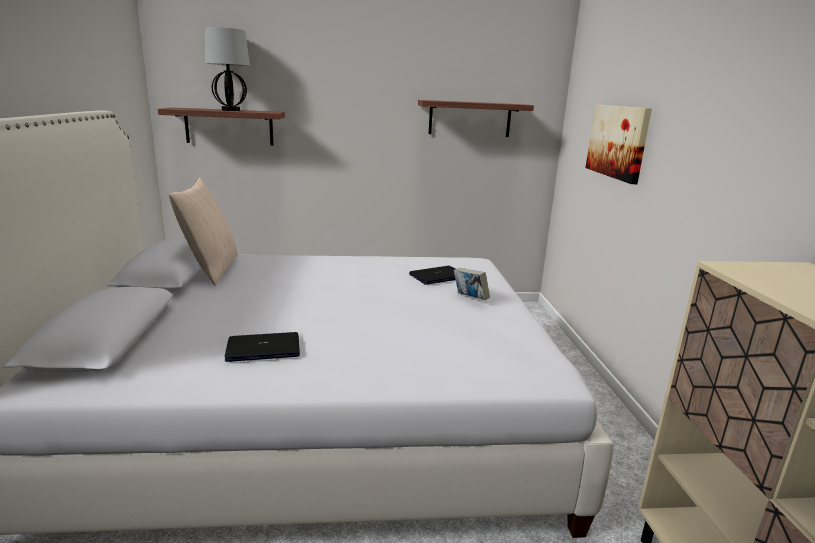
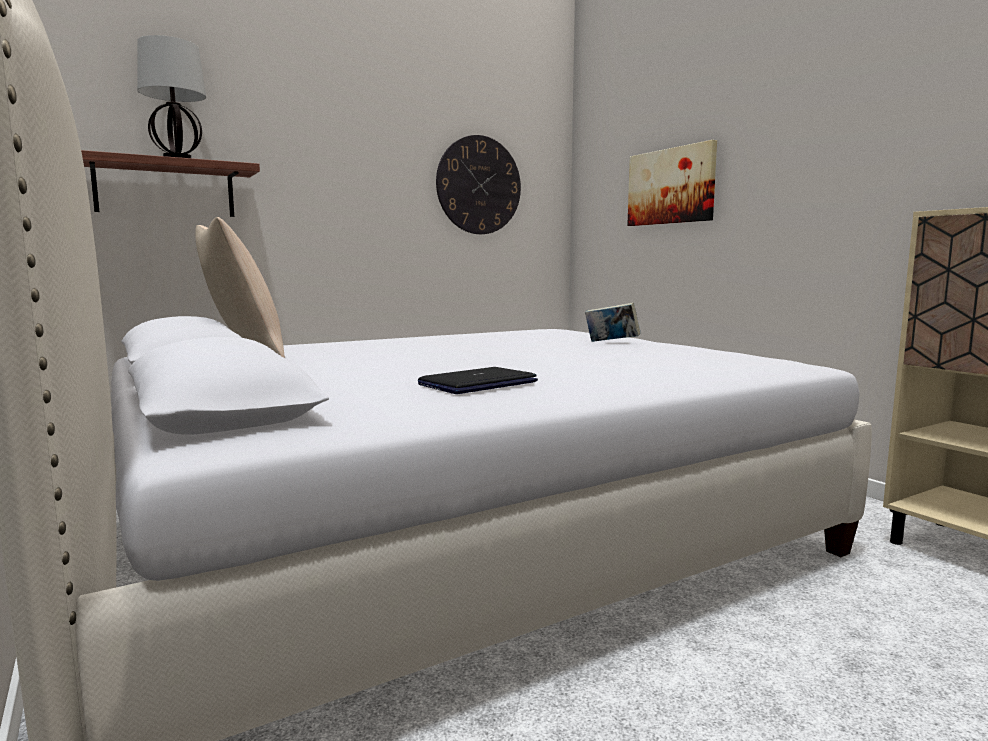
camera: 25 degrees left, 10 degrees down
laptop [409,266,455,285] -> none
shelf [418,100,534,137] -> wall clock [436,135,521,234]

